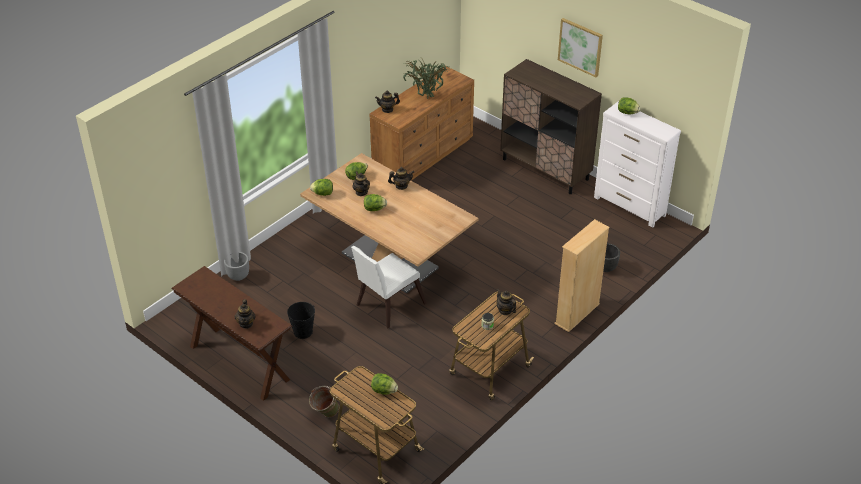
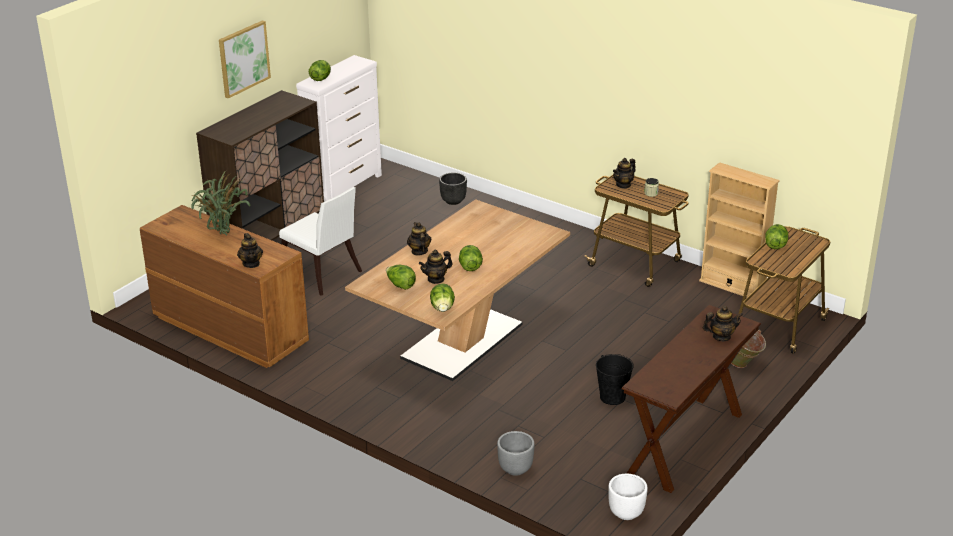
camera: 95 degrees left, 10 degrees down
white chair [351,246,427,328] -> white chair moved to [279,187,362,296]
beige bookcase [554,219,610,332] -> beige bookcase moved to [699,162,780,298]
none -> white planter [608,474,648,520]

